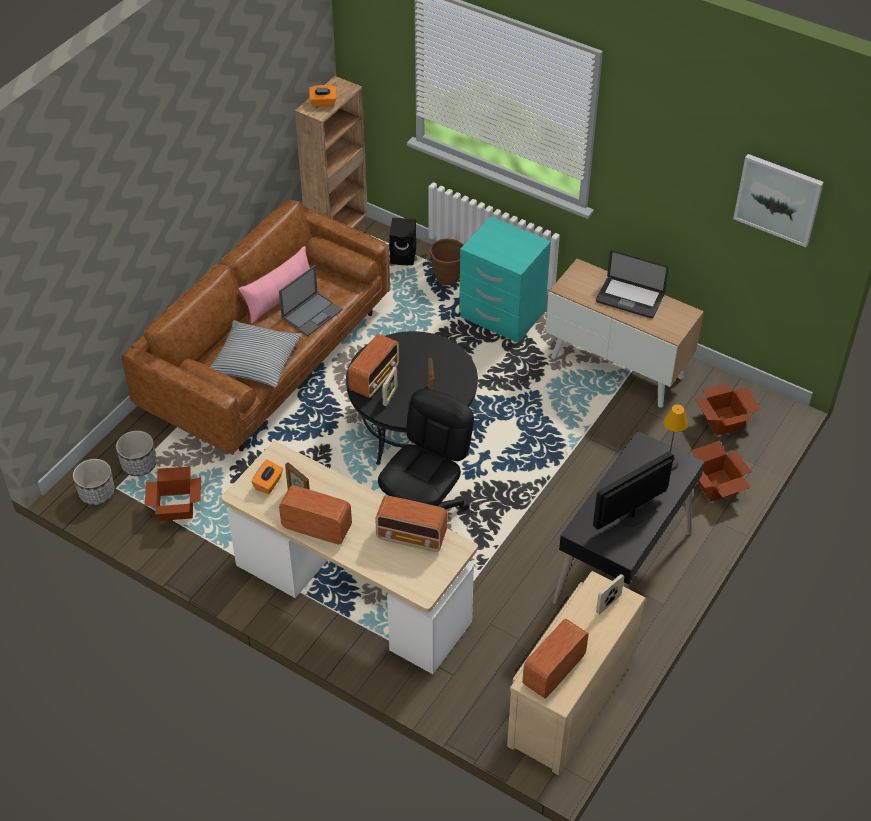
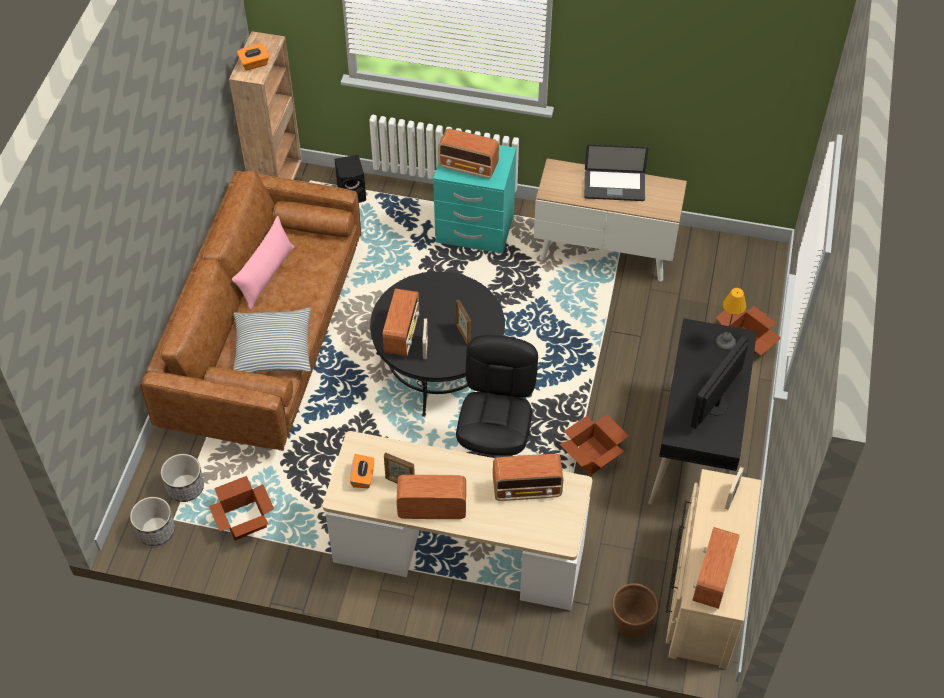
camera: 20 degrees left, 5 degrees up
laptop [279,265,343,336] -> none
brown planter [430,238,463,285] -> brown planter moved to [612,583,658,638]
cardboard box [694,383,761,436] -> cardboard box moved to [560,415,629,475]
picture [733,154,824,247] -> none
none -> radio [438,129,499,178]

